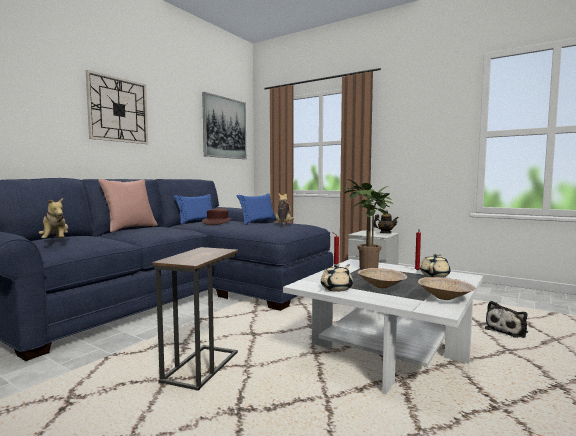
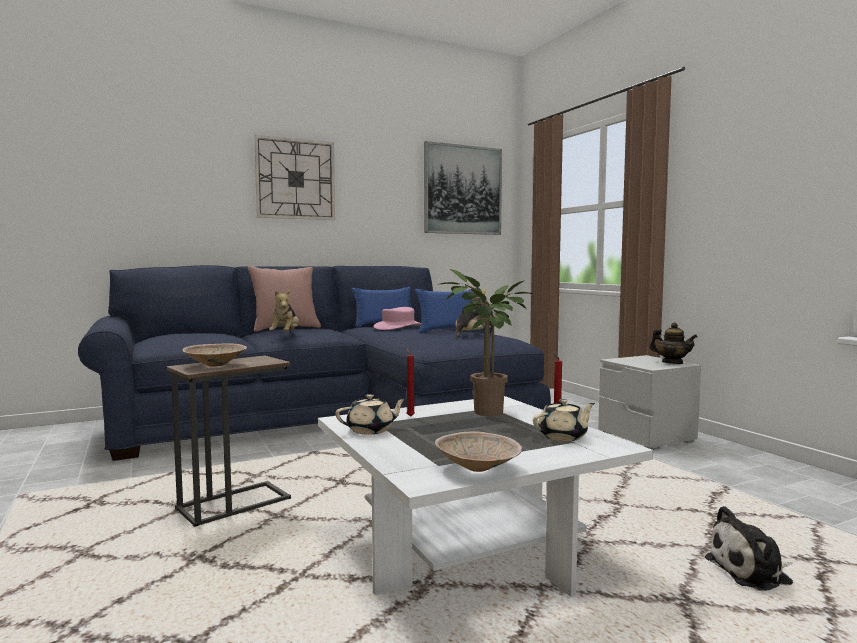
camera: 30 degrees right, 0 degrees up
plush toy [39,198,68,238] -> plush toy moved to [269,289,299,331]
brown hat [202,208,232,225] -> pink hat [374,307,421,330]
beige bowl [358,268,407,288] -> beige bowl moved to [182,343,247,367]

